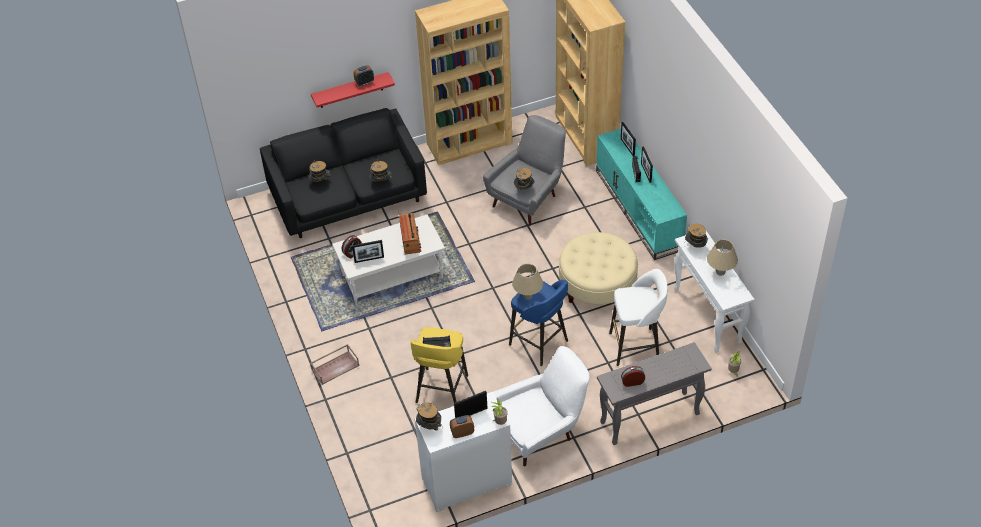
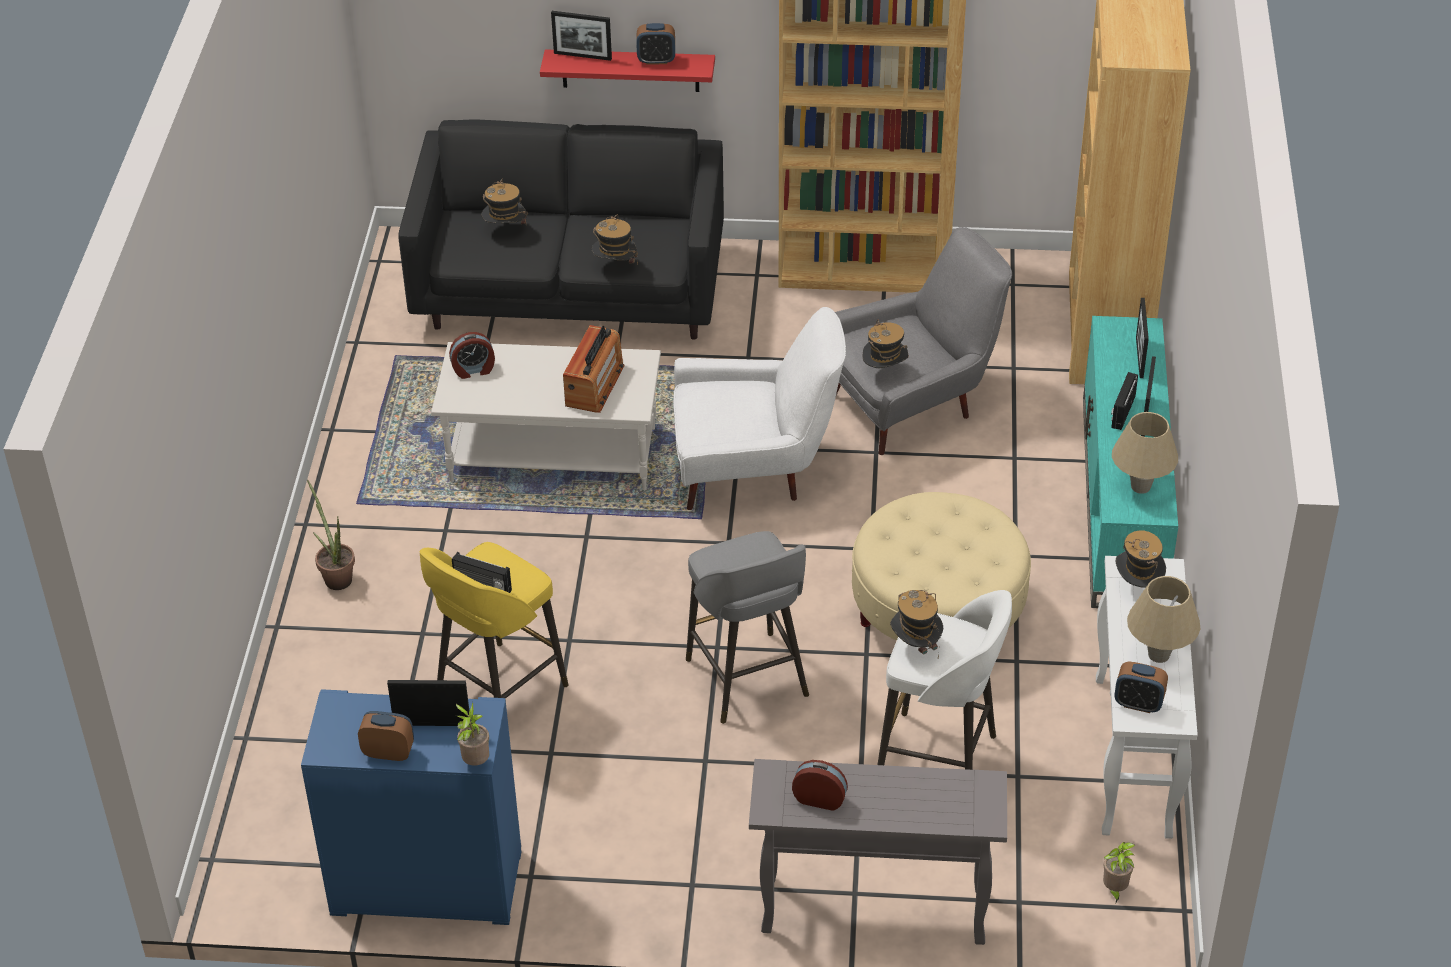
camera: 25 degrees right, 5 degrees down
brown tray [310,344,359,385] -> potted plant [307,480,355,590]
picture frame [352,240,384,263] -> picture frame moved to [551,11,612,61]
white cabinet [415,392,512,512] -> blue cabinet [301,689,521,925]
hat [416,402,442,431] -> hat moved to [890,590,943,658]
white armchair [494,346,590,466] -> white armchair moved to [673,307,846,510]
blue stool [509,280,568,366] -> grey stool [686,531,809,724]
beige table lamp [512,264,543,300] -> beige table lamp moved to [1112,412,1178,494]
none -> alarm clock [1115,662,1168,713]

